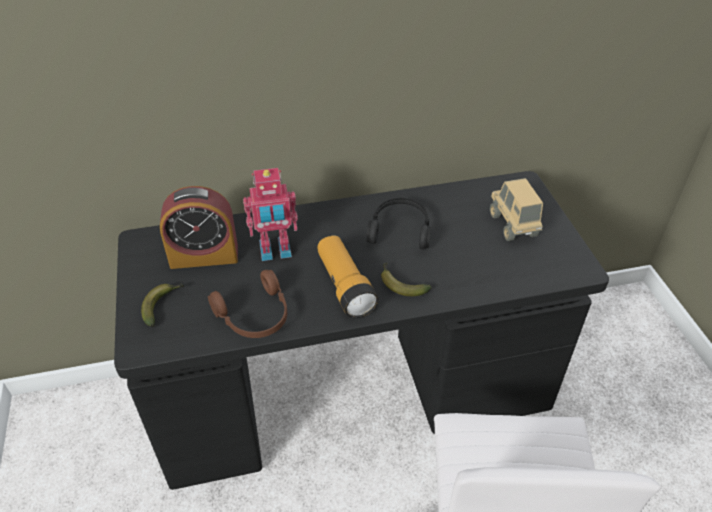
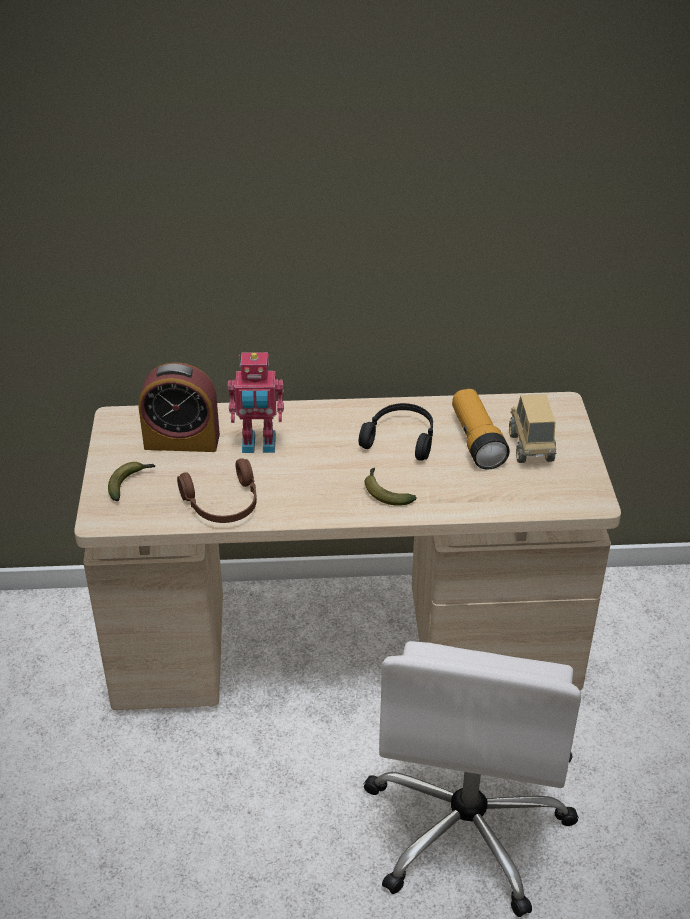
camera: 10 degrees right, 5 degrees down
black desk [114,171,609,490] -> beige desk [74,392,621,710]
flashlight [318,235,379,318] -> flashlight moved to [452,389,510,470]

